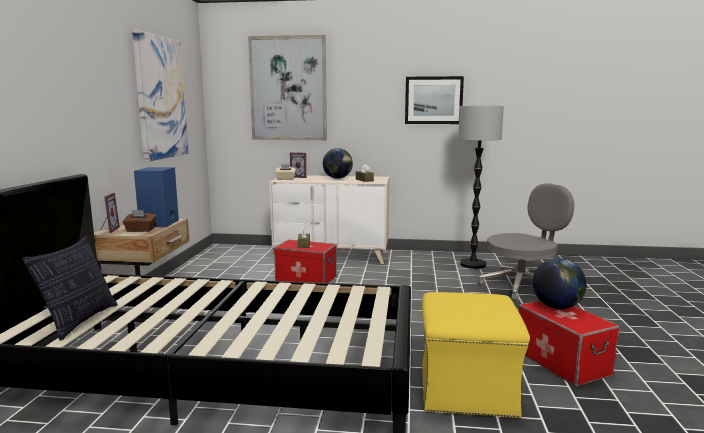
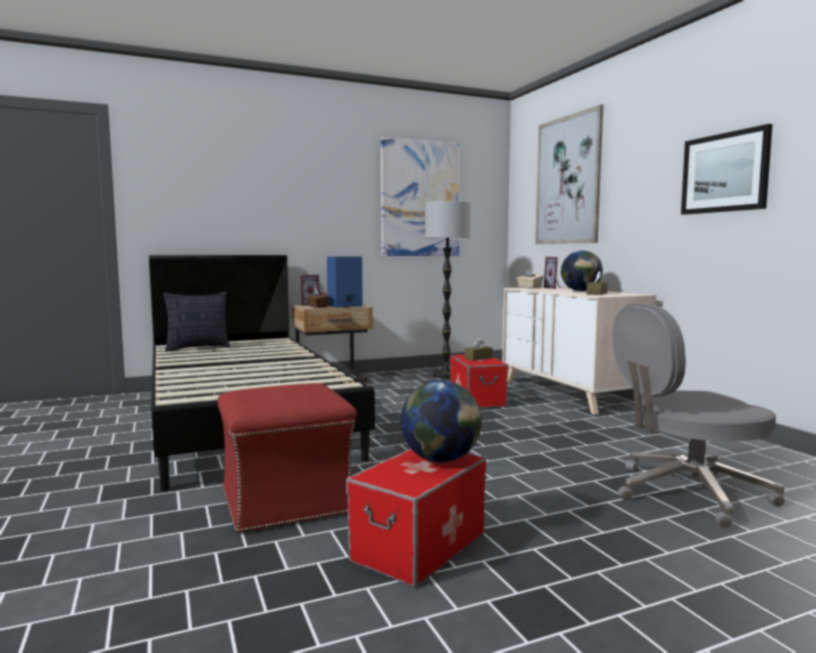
camera: 60 degrees right, 5 degrees down
yellow ottoman [422,292,530,418] -> red ottoman [218,383,357,534]
floor lamp [458,106,504,269] -> floor lamp moved to [425,201,471,379]
grey office chair [478,183,575,301] -> grey office chair turned 135 degrees clockwise [613,303,785,529]

